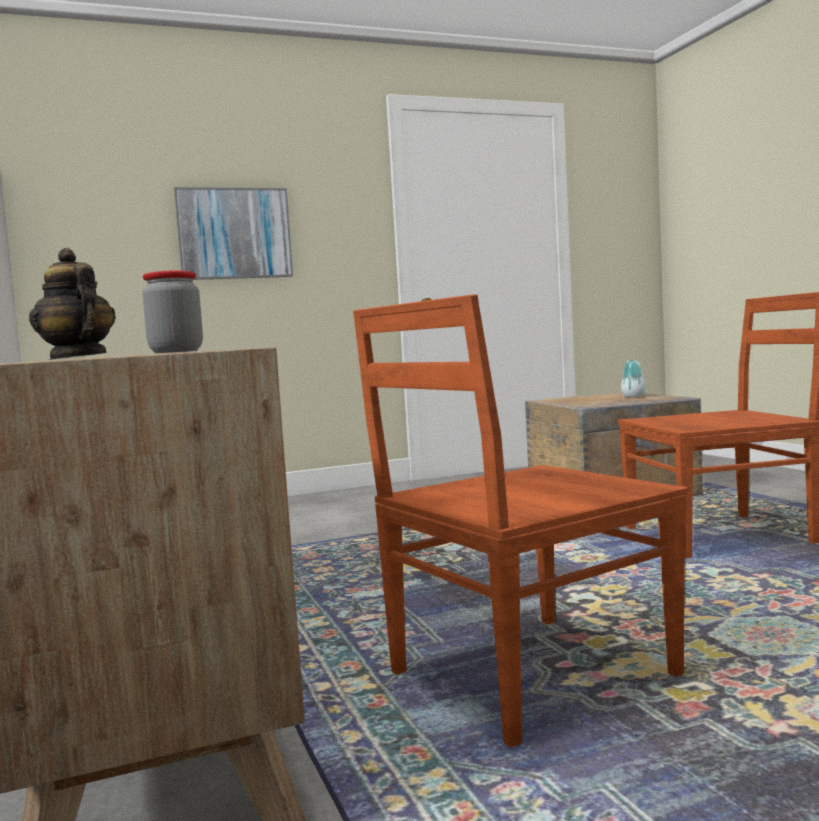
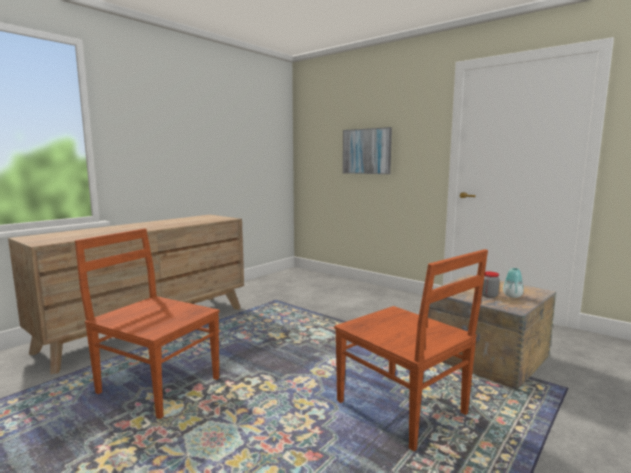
camera: 60 degrees right, 5 degrees up
teapot [29,248,116,360] -> none
jar [142,271,203,353] -> jar moved to [482,271,500,298]

